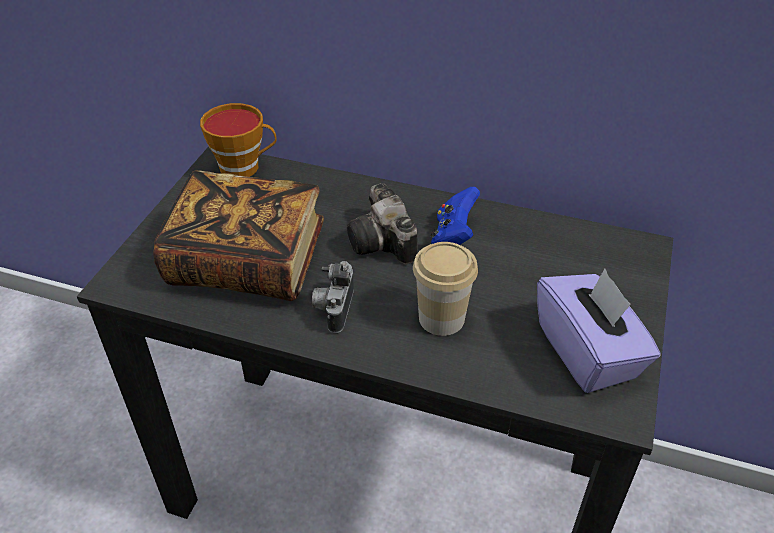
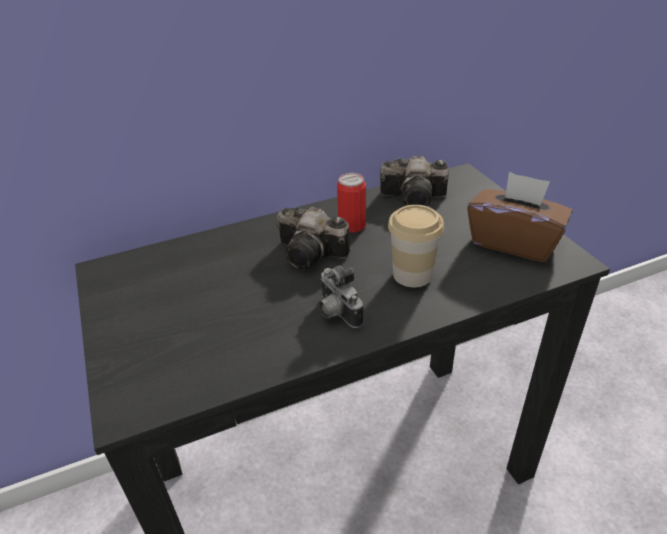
camera: 40 degrees left, 5 degrees down
book [153,170,324,301] -> none
cup [200,103,277,177] -> none
blue game controller [430,187,480,245] -> can [337,173,366,233]
purple tissue box [537,269,661,393] -> brown tissue box [467,172,573,262]
none -> camera [380,155,449,206]

